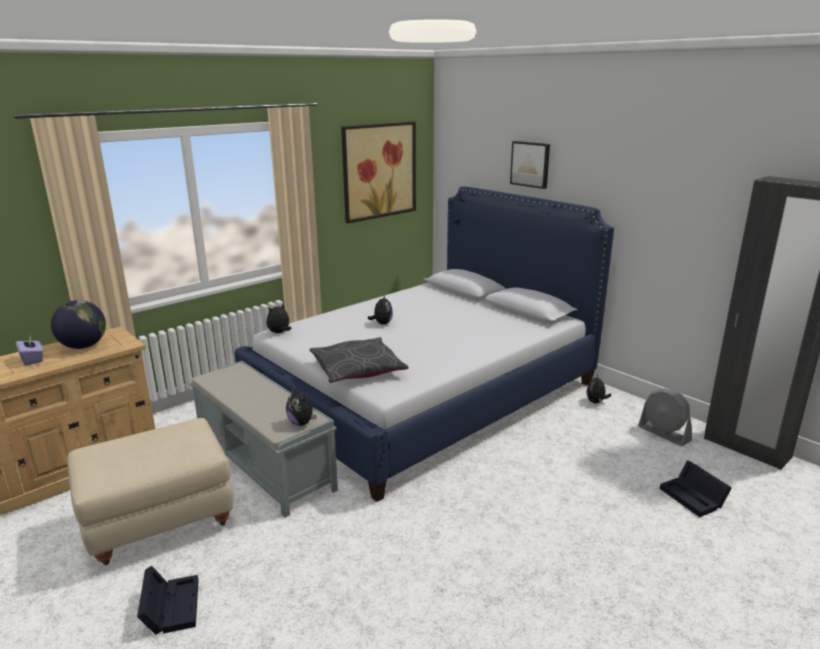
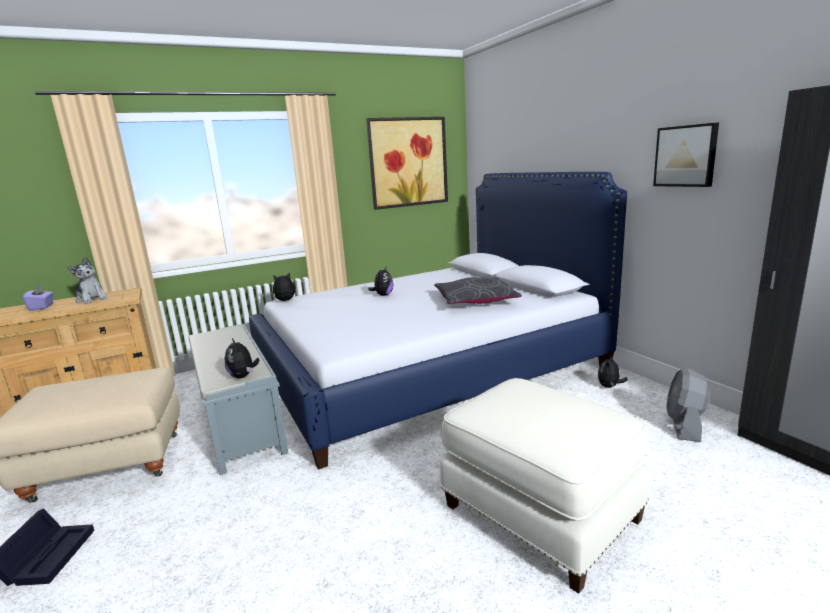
camera: 15 degrees right, 5 degrees down
globe [51,300,106,349] -> plush toy [67,257,108,304]
grey pillow [310,337,409,383] -> grey pillow moved to [434,277,522,304]
picture [510,141,550,189] -> picture moved to [653,123,719,187]
grey fan [638,388,692,446] -> grey fan turned 45 degrees clockwise [666,368,710,442]
black storage box [660,461,732,517] -> none
none -> white ottoman [440,378,649,594]

